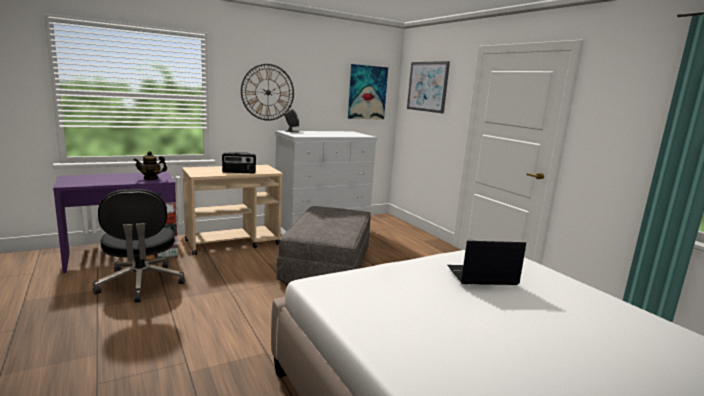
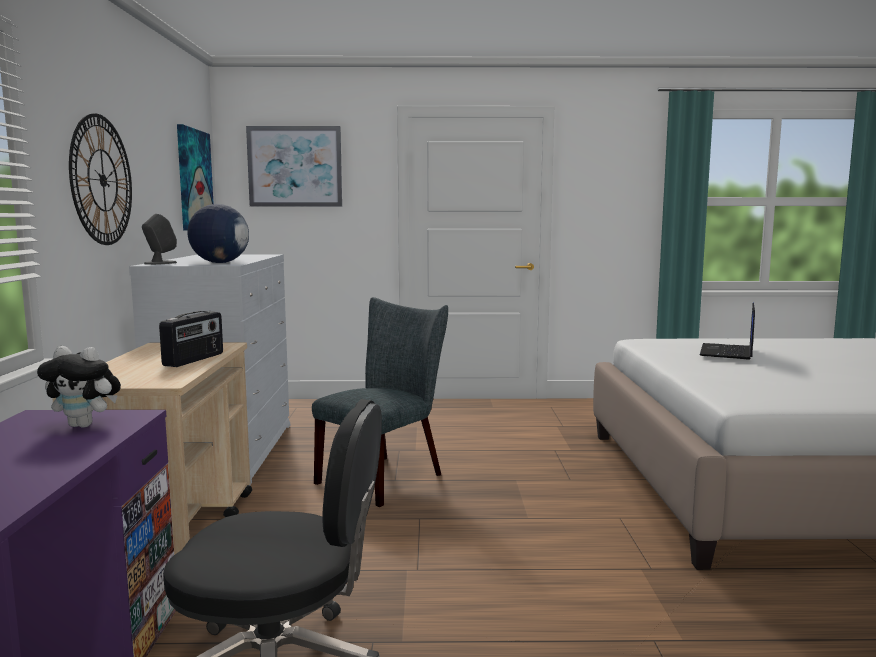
camera: 60 degrees left, 5 degrees down
teapot [134,151,167,180] -> plush toy [37,346,121,428]
grey ottoman [277,206,371,282] -> grey chair [312,297,448,507]
none -> globe [187,204,249,263]

